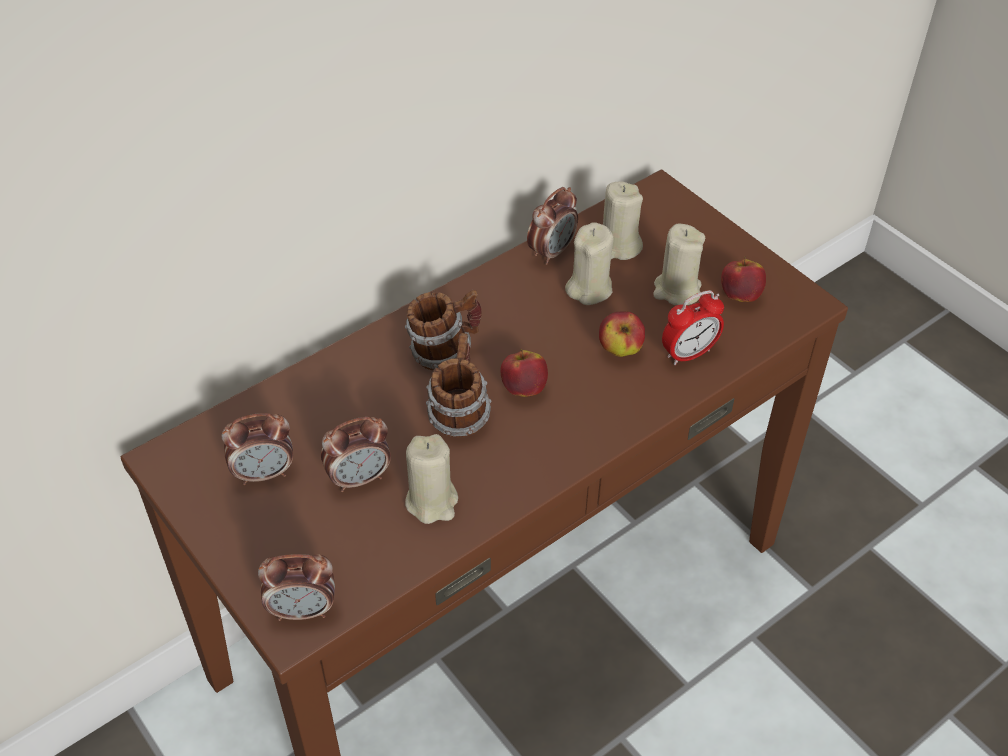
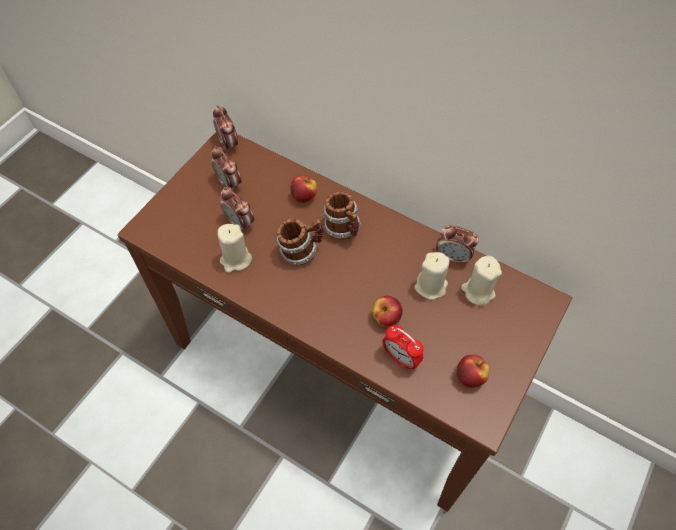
camera: 70 degrees right, 10 degrees up
alarm clock [258,554,335,621] -> alarm clock moved to [213,105,238,152]
apple [500,349,548,397] -> apple moved to [290,175,317,203]
beige candle [653,224,705,305] -> none

